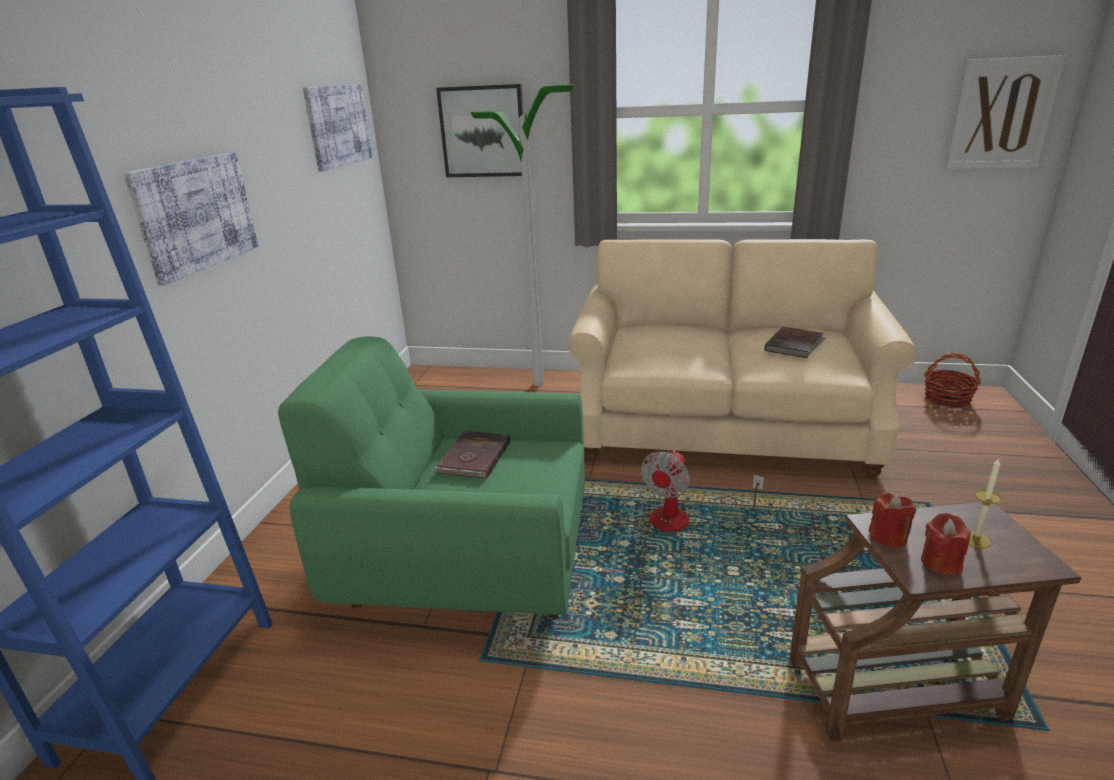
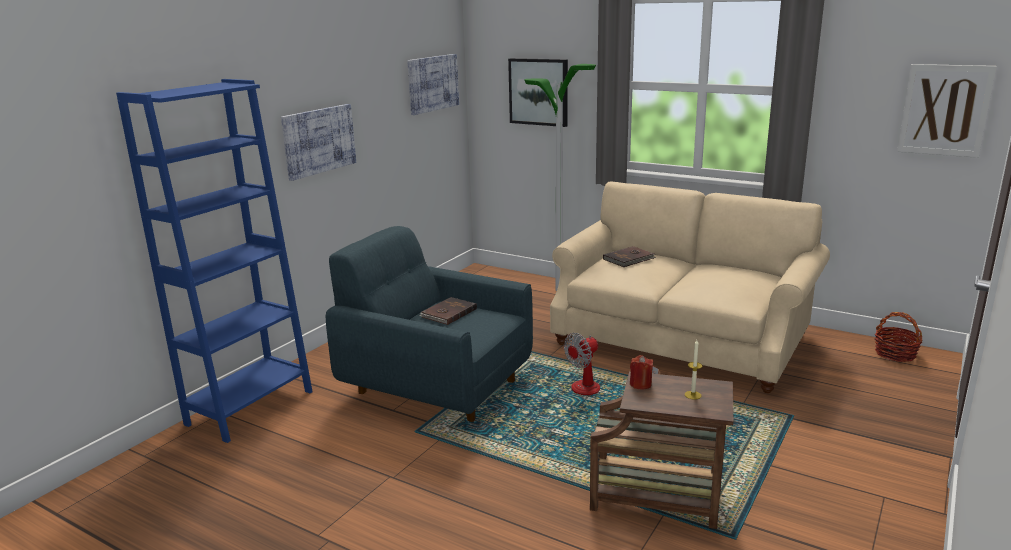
camera: 20 degrees right, 5 degrees down
green armchair [278,336,585,618] -> blue armchair [326,226,533,422]
brown book [765,326,826,358] -> brown book moved to [603,246,656,267]
red candle [921,513,971,575] -> none

